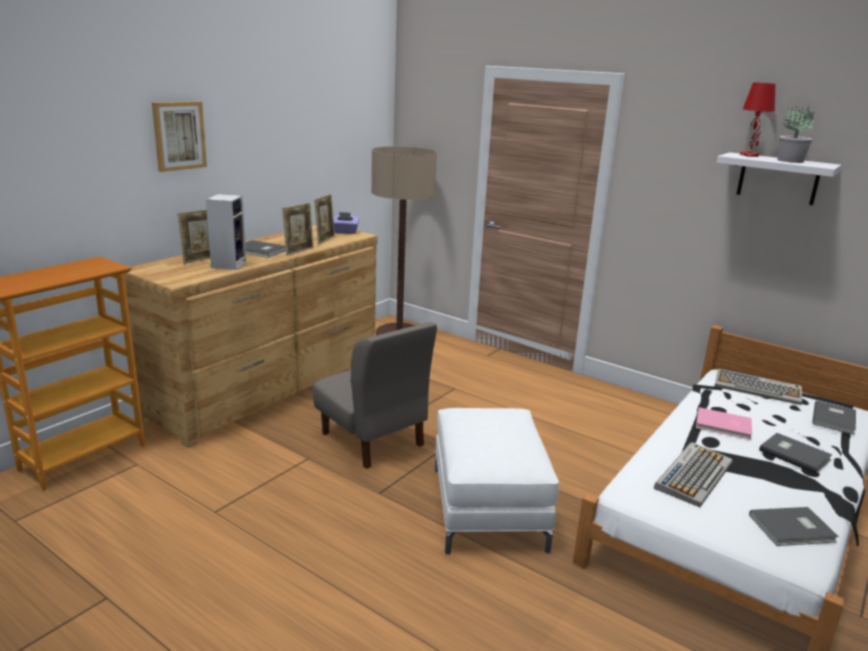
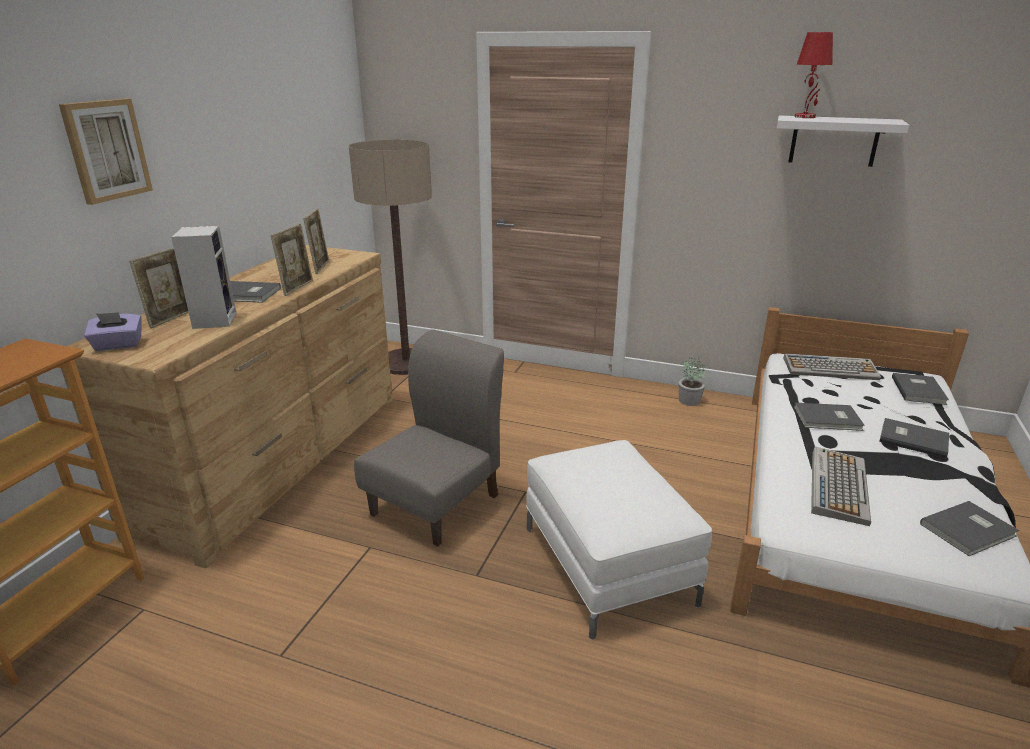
camera: 15 degrees left, 5 degrees up
grey chair [313,322,437,469] -> grey chair turned 90 degrees counterclockwise [354,329,504,547]
purple tissue box [333,212,359,234] -> purple tissue box moved to [84,312,142,351]
pink book [696,407,752,440] -> grey book [794,403,865,431]
potted plant [777,105,815,163] -> potted plant moved to [679,357,705,406]

